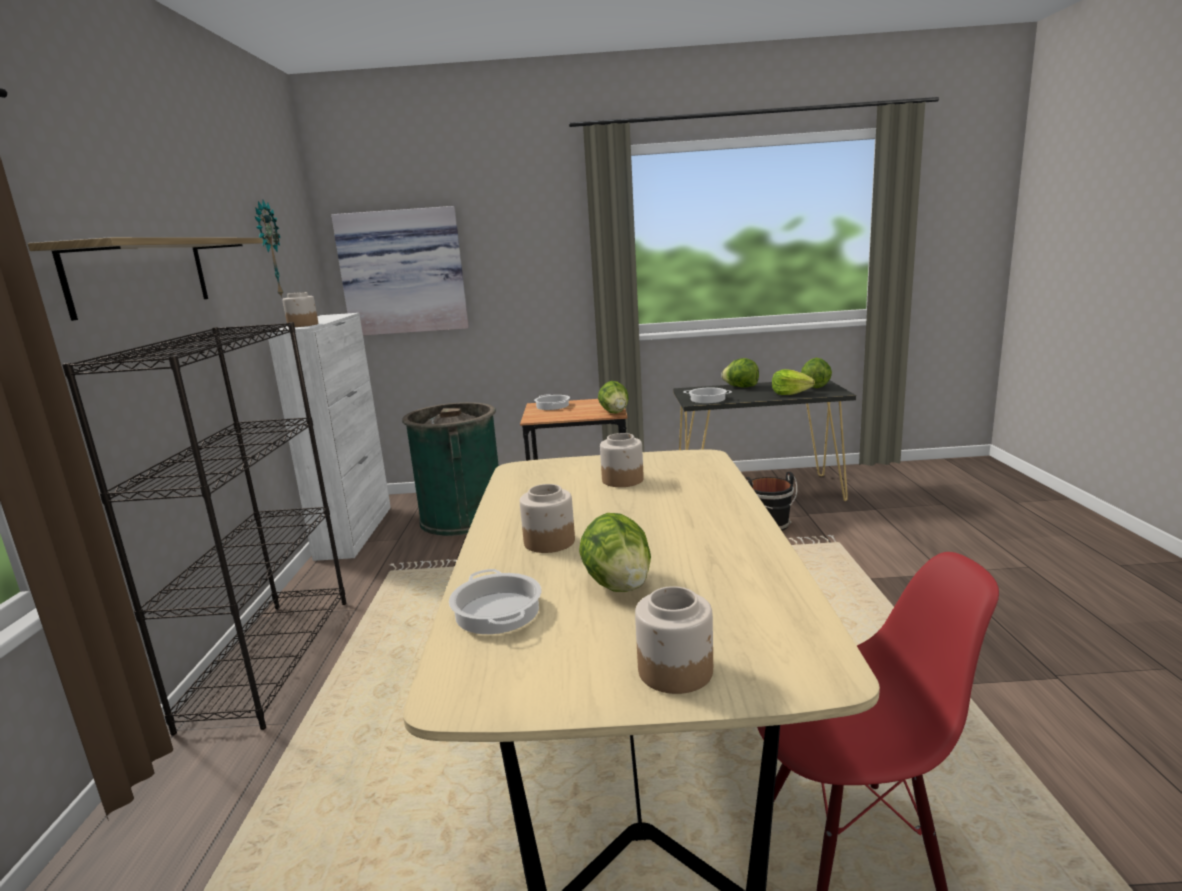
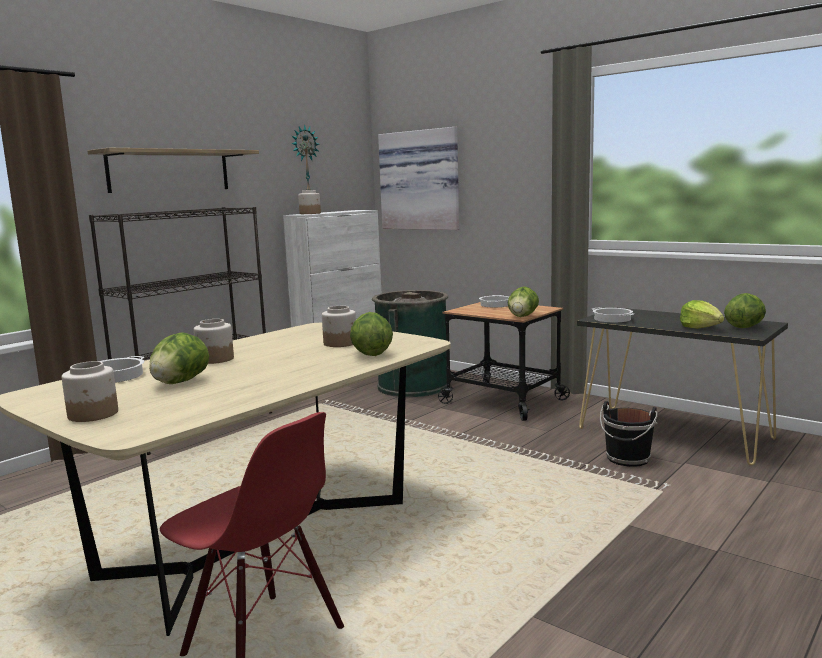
camera: 40 degrees right, 5 degrees down
lettuce [721,358,759,388] -> lettuce moved to [350,312,393,356]

